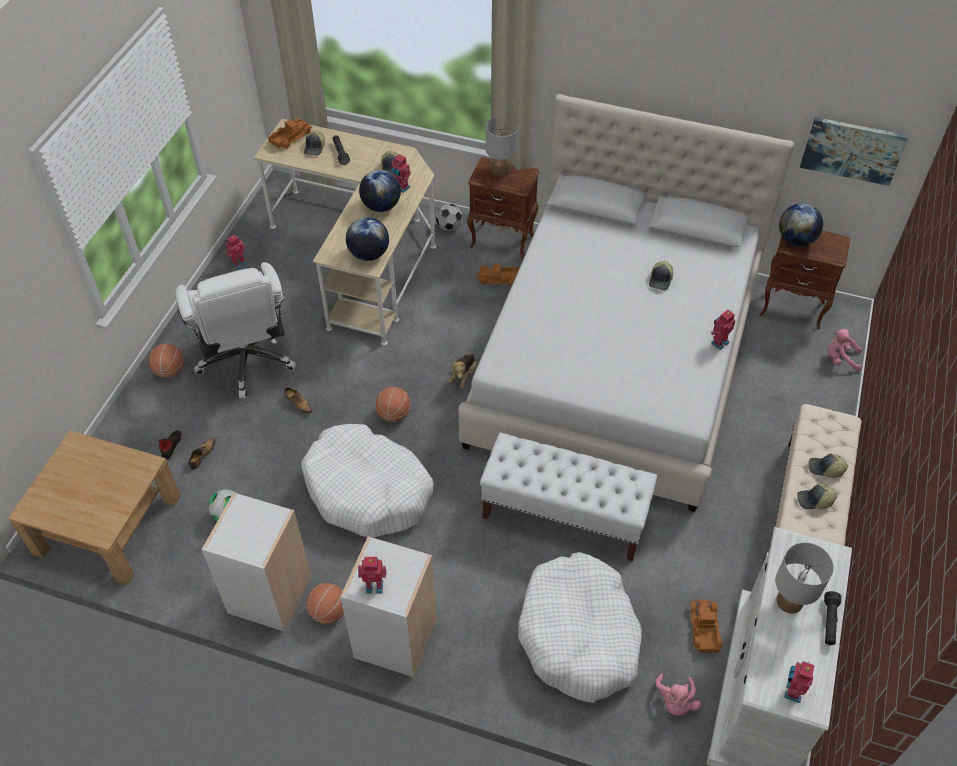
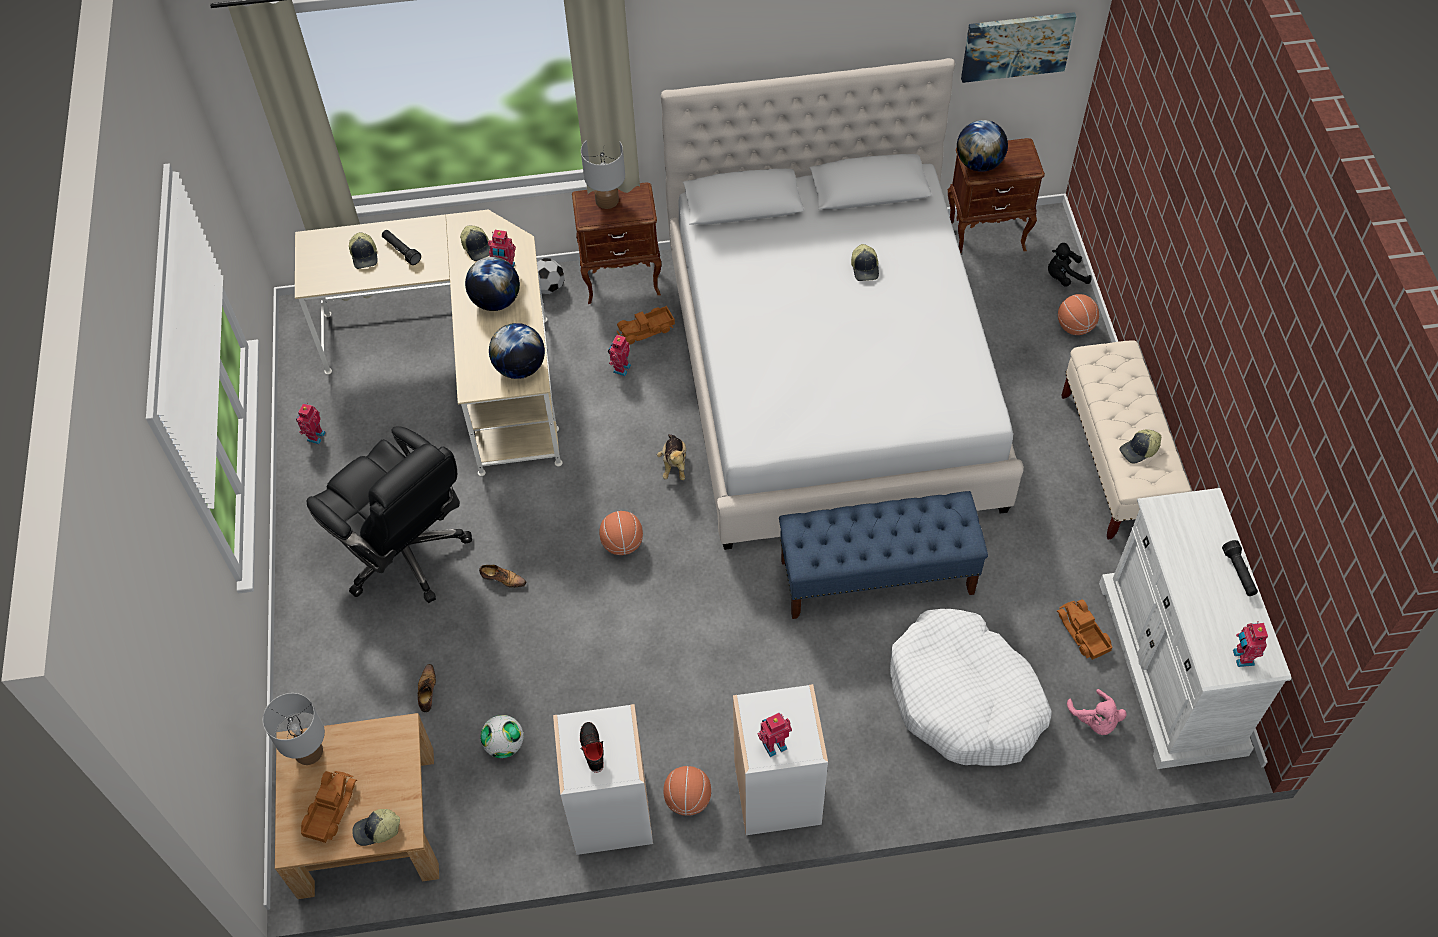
camera: 25 degrees left, 5 degrees up
basketball [149,344,184,378] -> basketball moved to [1058,294,1099,335]
black shoe [159,430,182,461] -> black shoe moved to [580,722,604,773]
white office chair [176,262,296,398] -> black office chair [307,426,472,603]
toy truck [268,118,312,149] -> toy truck moved to [301,771,357,843]
white dog bed [301,424,434,537] -> none
white bench [480,432,658,561] -> blue bench [779,491,988,619]
toy robot [711,310,736,350] -> toy robot moved to [608,334,631,376]
grey table lamp [775,542,834,613] -> grey table lamp moved to [263,693,325,765]
cap [808,454,848,478] -> cap moved to [352,809,400,846]
pink plush toy [827,329,862,372] -> black plush toy [1048,243,1092,286]

